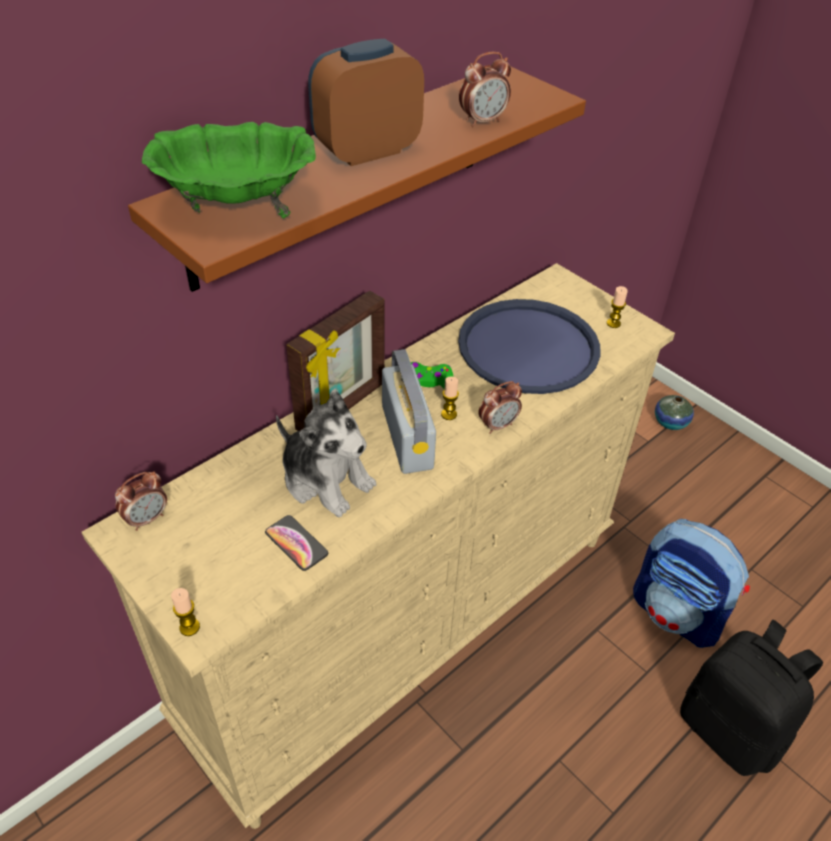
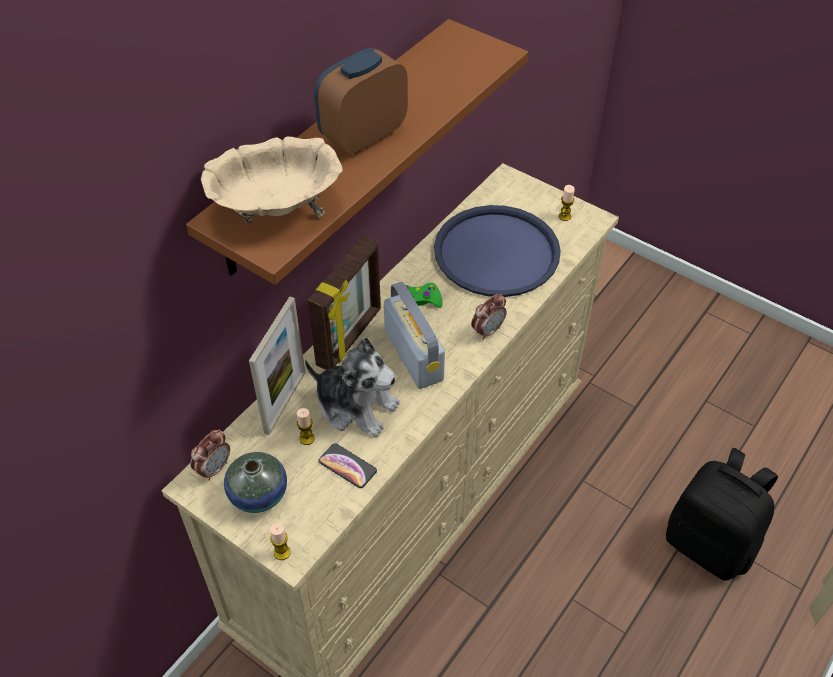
camera: 10 degrees left, 5 degrees up
green bowl [142,122,316,218] -> beige bowl [201,136,343,223]
candle [441,377,459,420] -> candle moved to [297,408,315,445]
alarm clock [459,52,511,127] -> none
backpack [633,519,750,648] -> none
vase [655,395,694,430] -> vase moved to [224,452,287,513]
none -> picture frame [249,296,305,435]

